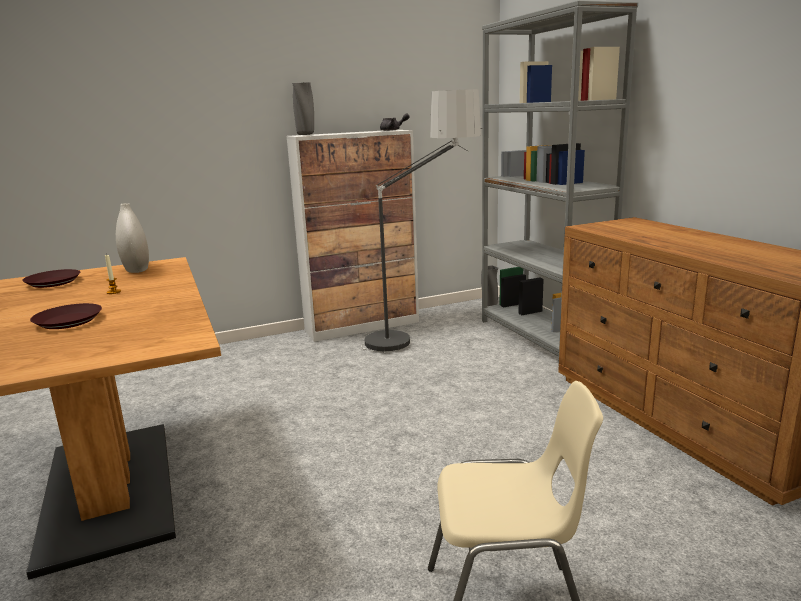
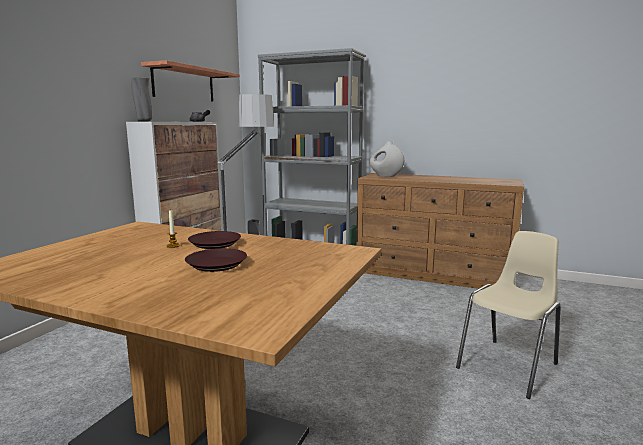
camera: 45 degrees left, 5 degrees down
brown plate [22,269,80,288] -> brown plate moved to [188,231,241,249]
white vase [116,203,149,273] -> white vase moved to [369,141,404,177]
none -> shelf [141,60,239,101]

